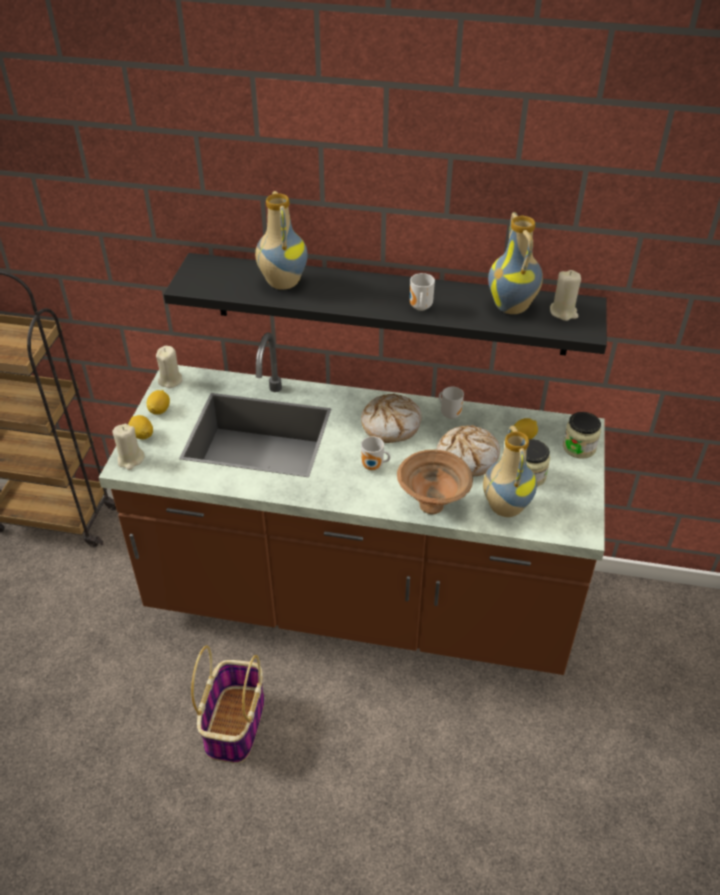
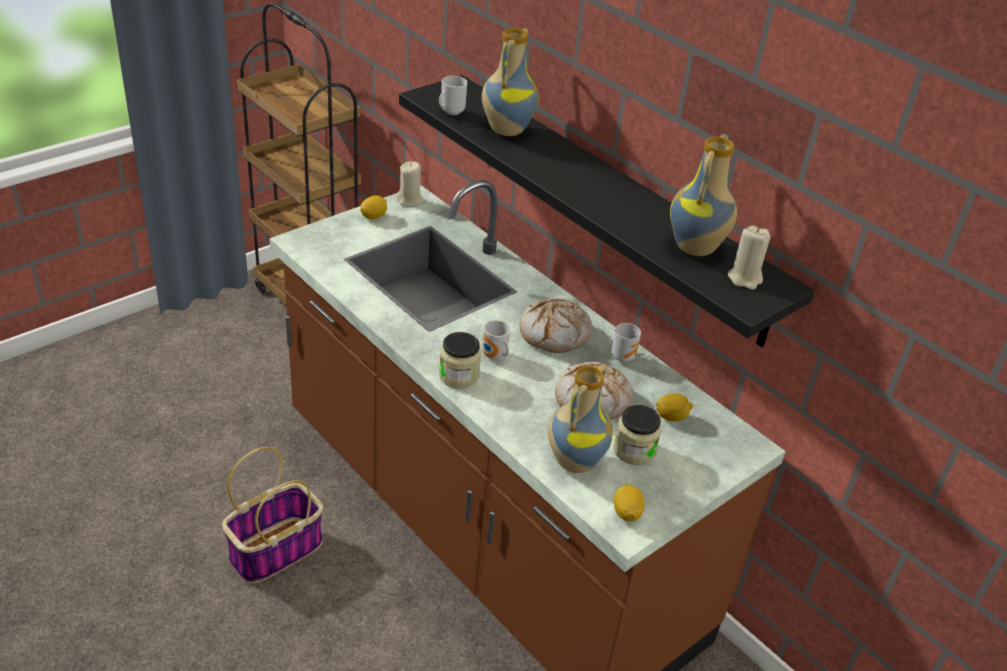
camera: 35 degrees right, 5 degrees down
beige candle [112,424,145,470] -> none
lemon [128,415,153,439] -> lemon moved to [614,484,644,521]
brown bowl [397,450,473,514] -> none
mug [410,273,435,311] -> mug moved to [439,76,467,115]
jar [563,412,601,459] -> jar moved to [439,332,481,389]

